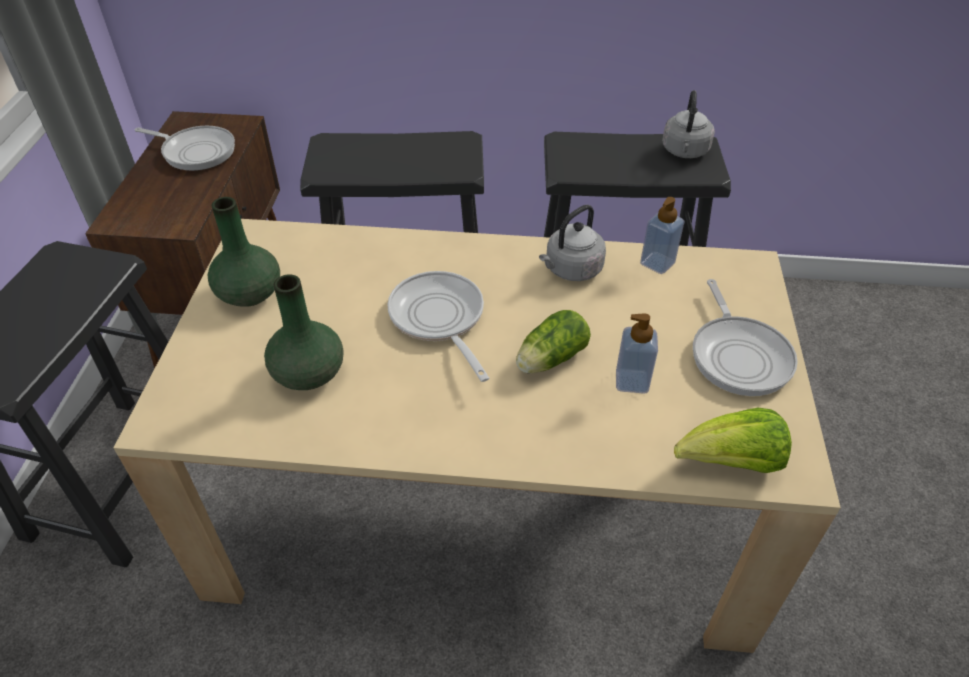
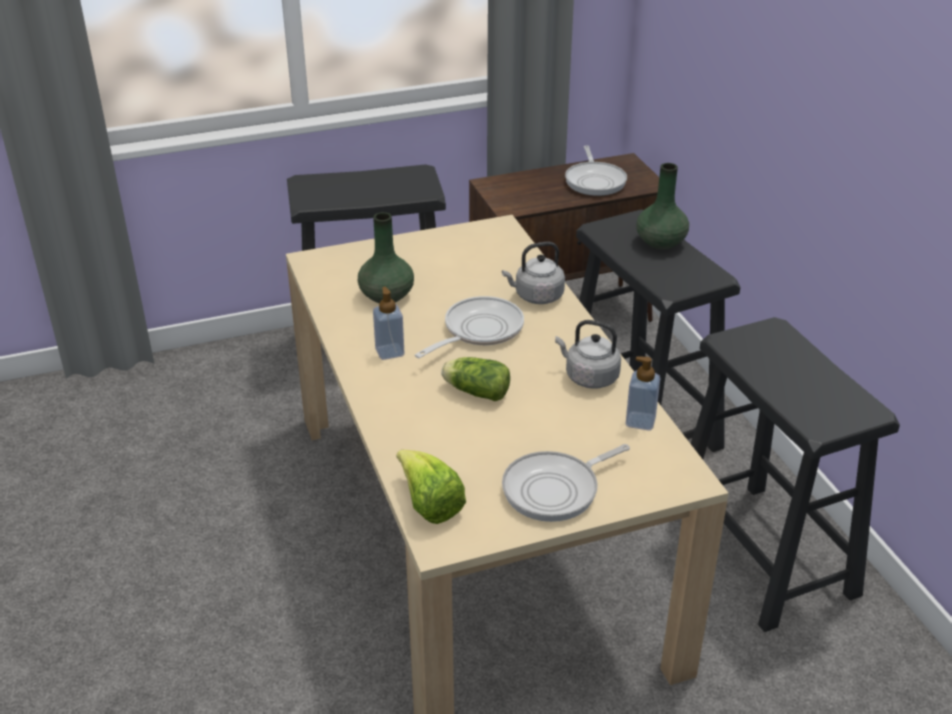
camera: 65 degrees right, 10 degrees down
green vase [207,197,280,307] -> green vase moved to [636,163,689,250]
soap dispenser [616,313,658,394] -> soap dispenser moved to [373,287,404,360]
grey kettle [662,90,715,158] -> grey kettle moved to [502,242,565,304]

